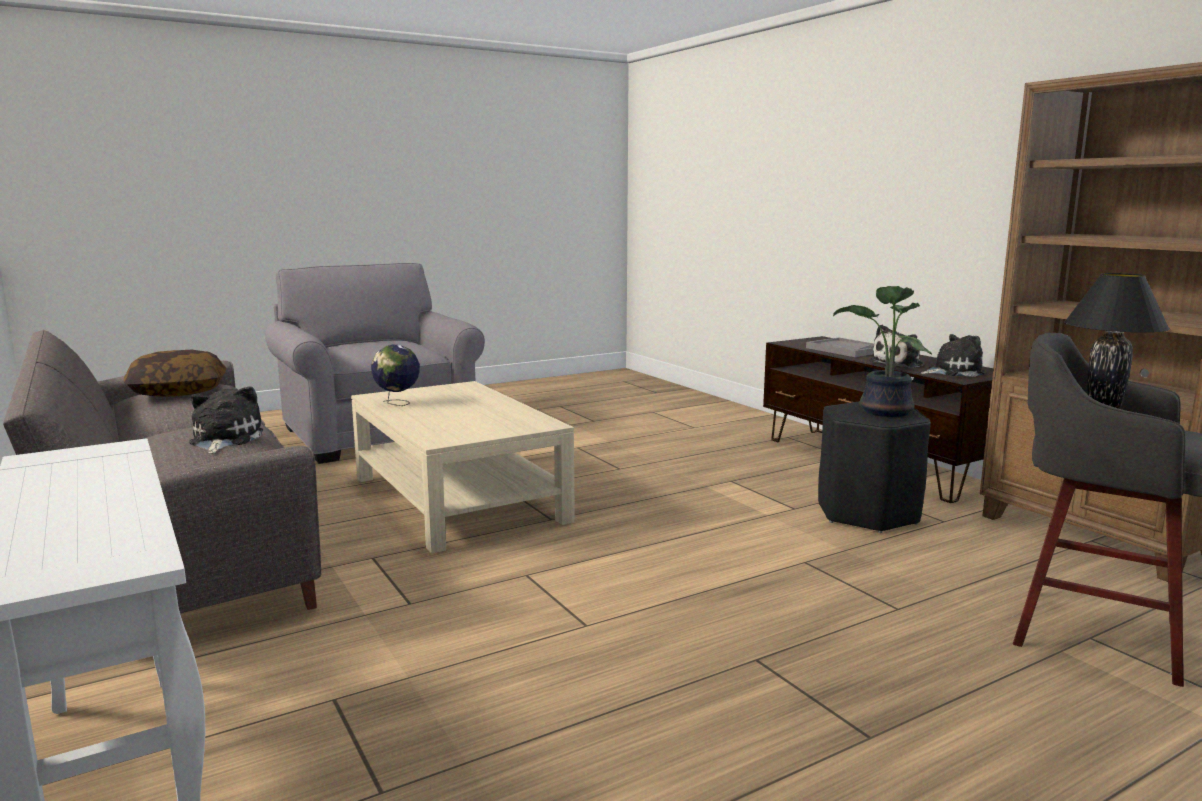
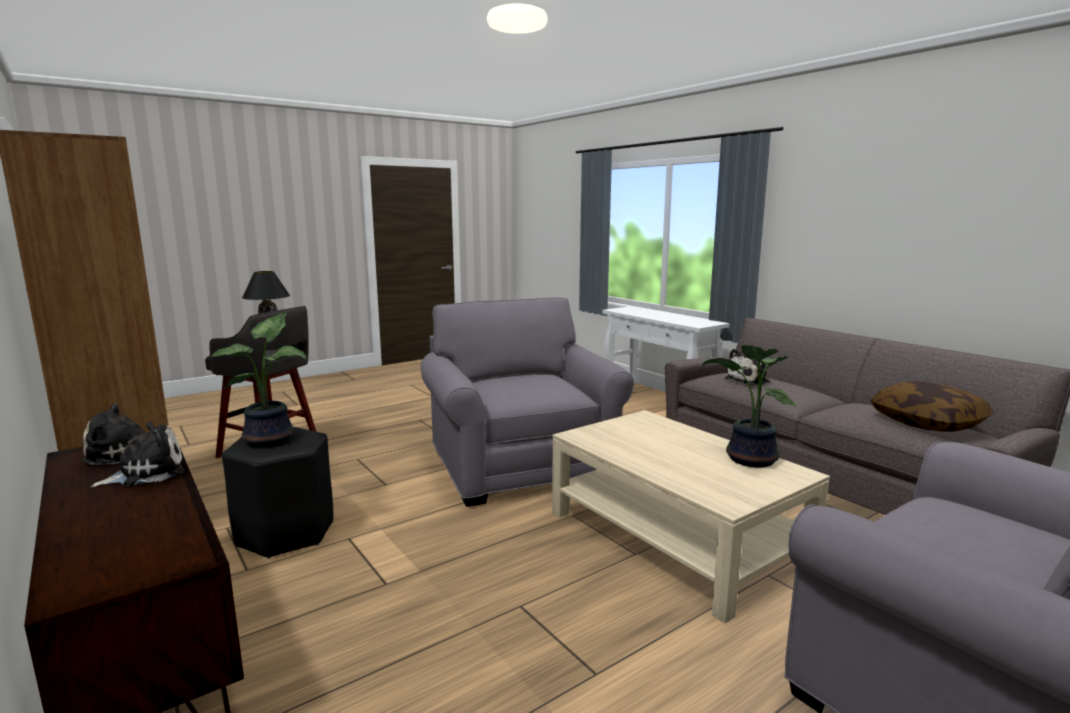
camera: 175 degrees right, 0 degrees up
plush toy [189,386,263,453] -> plush toy turned 60 degrees clockwise [725,349,770,385]
globe [371,345,420,406] -> potted plant [702,345,797,468]
grey tray [806,337,874,357] -> none
none -> grey armchair [421,297,634,507]

